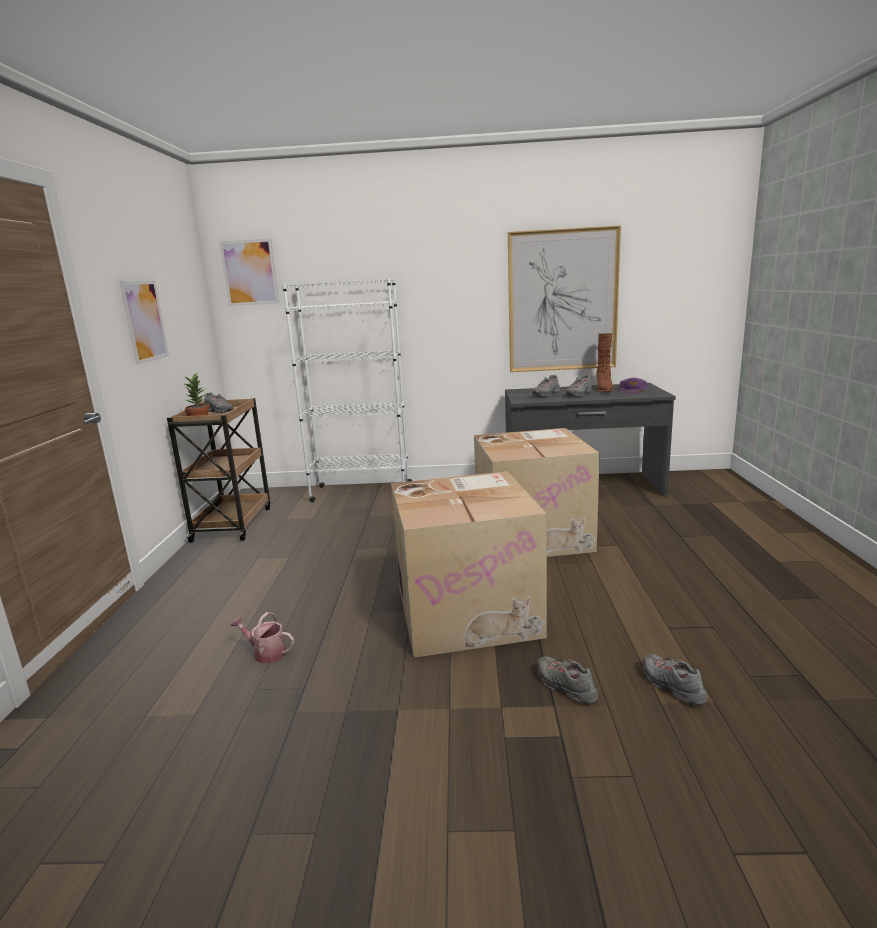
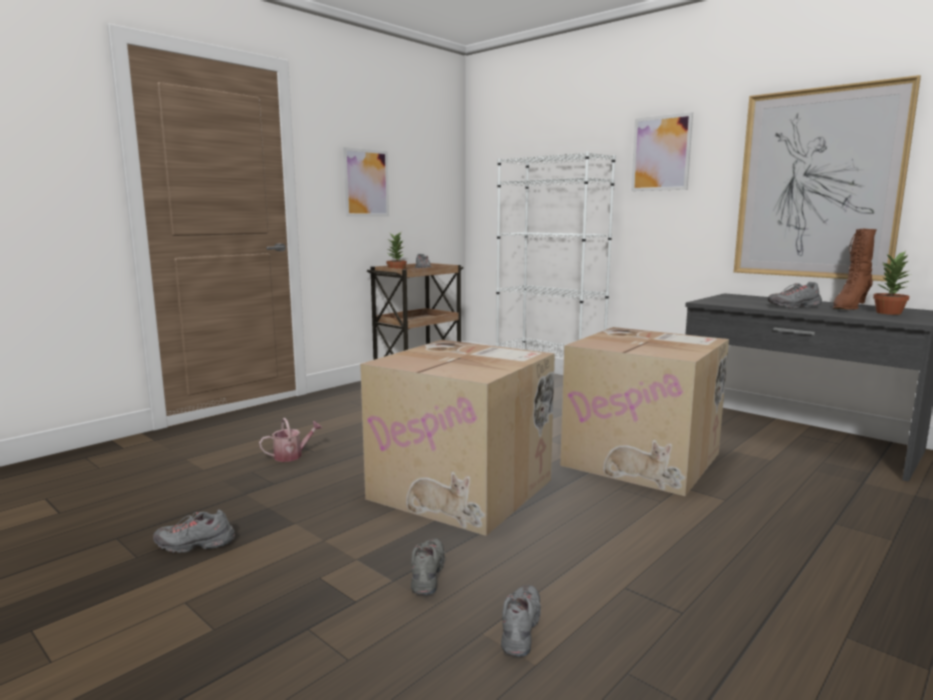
camera: 40 degrees right, 5 degrees down
picture [219,238,279,306] -> picture moved to [631,112,693,191]
watering can [230,612,294,663] -> watering can turned 90 degrees clockwise [259,418,322,462]
grey shoe [533,375,560,396] -> grey shoe moved to [153,510,235,553]
purple cap [619,378,647,393] -> potted plant [873,252,910,315]

